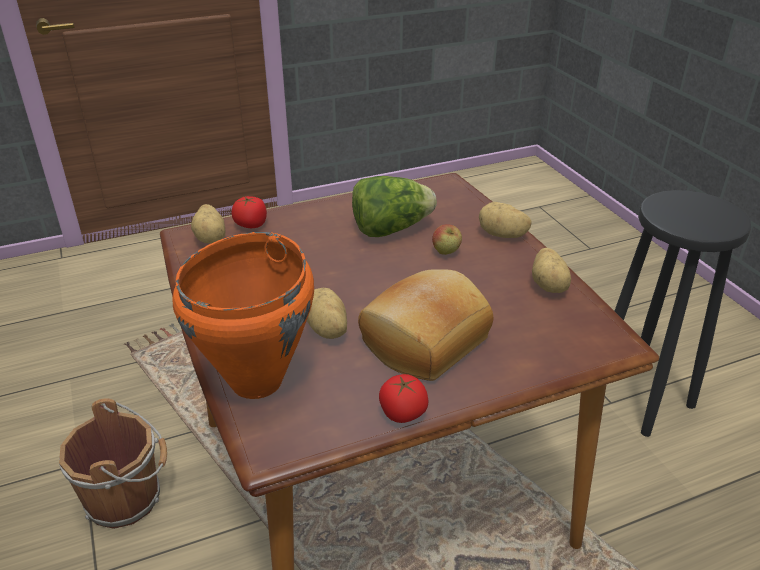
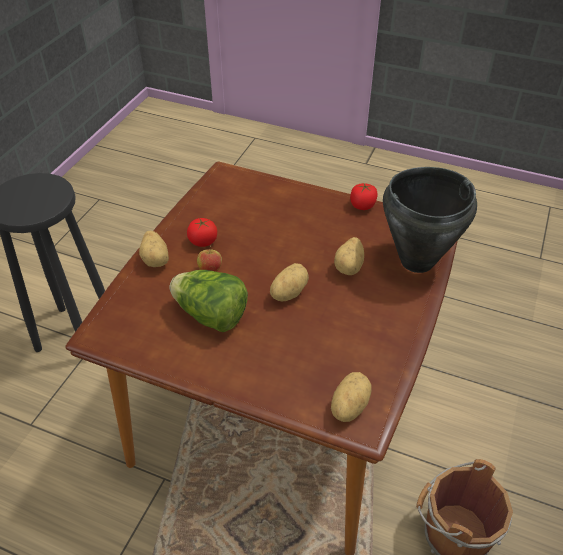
camera: 135 degrees left, 10 degrees up
orange cooking pot [172,232,314,399] -> black cooking pot [383,167,477,273]
tomato [231,196,267,228] -> tomato moved to [187,218,217,247]
bread [358,269,493,381] -> none
potato [532,248,571,293] -> potato moved to [270,263,309,302]

